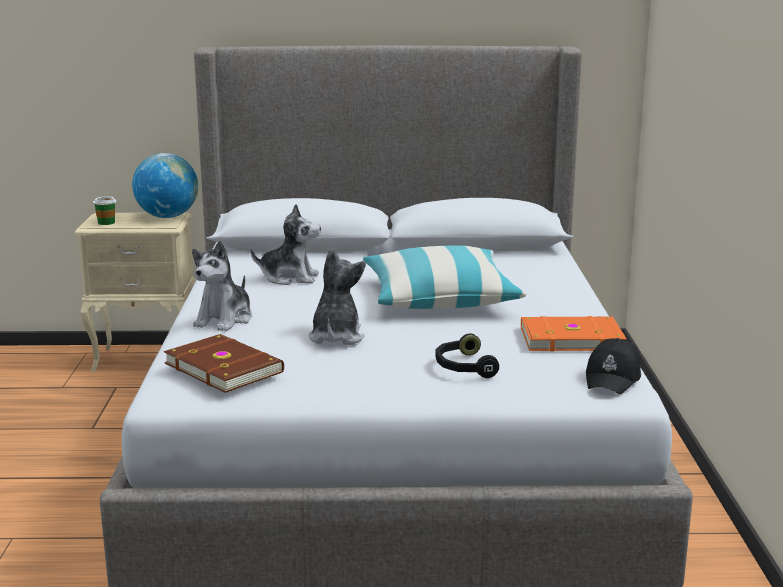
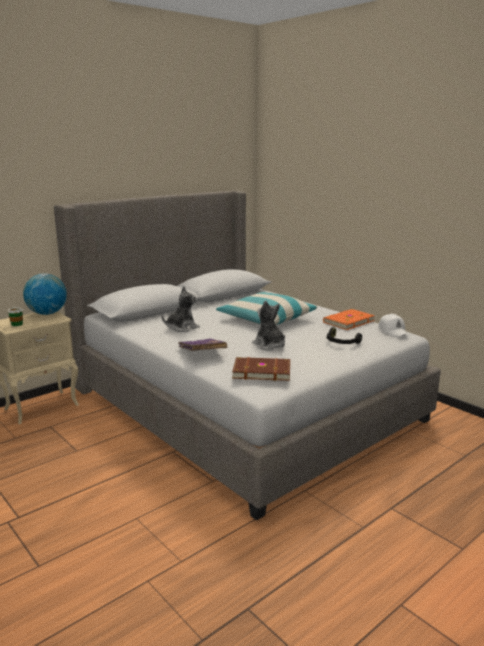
camera: 40 degrees left, 0 degrees up
plush toy [192,241,252,331] -> purple book [178,339,227,351]
black cap [586,338,641,394] -> white cap [378,314,408,337]

